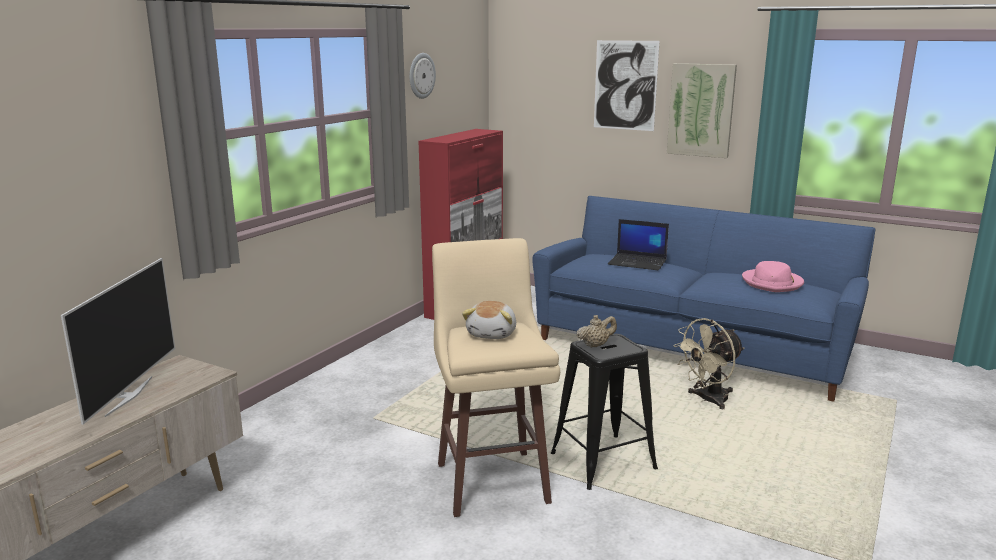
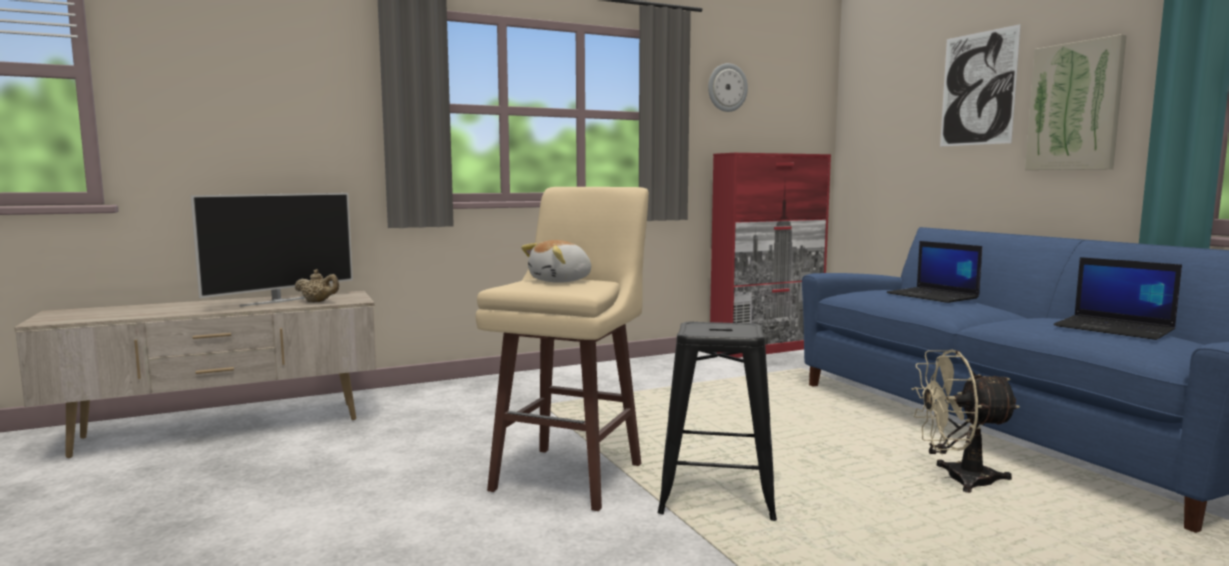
camera: 35 degrees right, 10 degrees down
beige teapot [576,315,617,348] -> beige teapot moved to [294,269,339,302]
pink hat [742,261,804,292] -> laptop [1054,257,1182,340]

